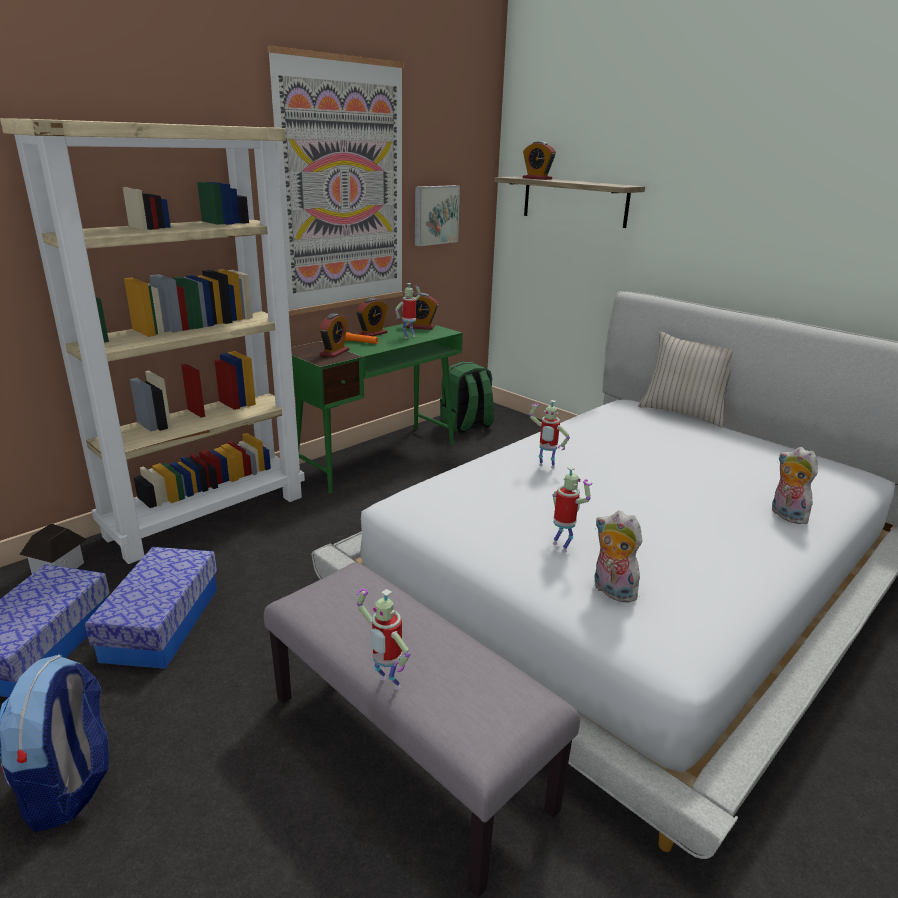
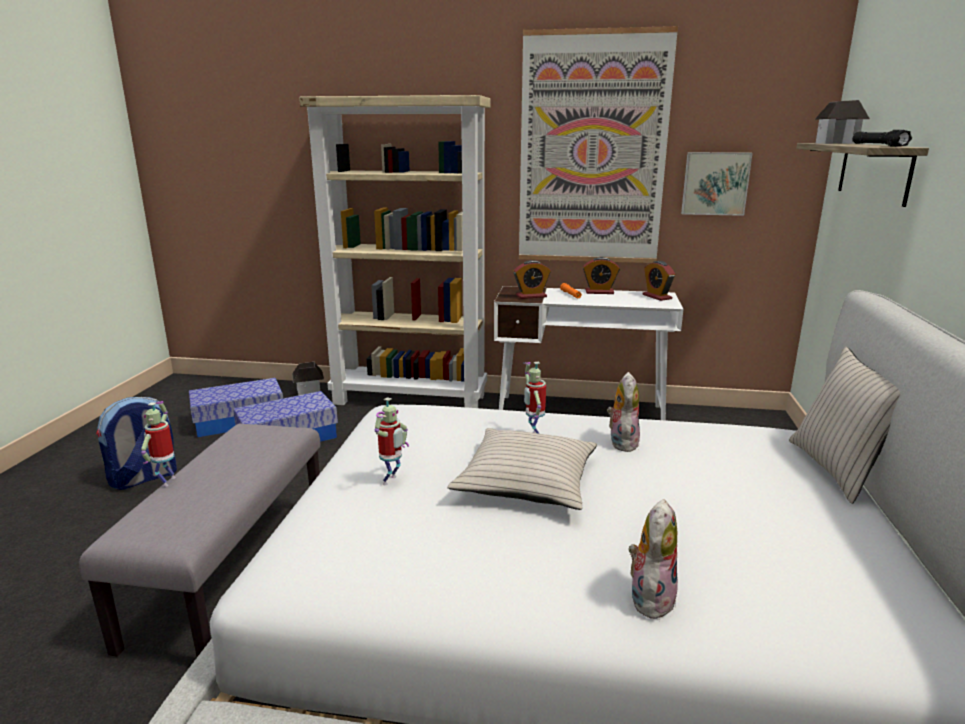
camera: 55 degrees right, 5 degrees down
green desk [291,323,463,493] -> white desk [494,286,683,420]
toy robot [395,283,421,339] -> none
green backpack [440,362,494,433] -> none
alarm clock [523,141,556,180] -> toy house [815,100,870,144]
plush toy [594,511,642,603] -> plush toy moved to [607,372,640,452]
none -> beige pillow [448,428,597,510]
none -> black flashlight [853,130,912,147]

